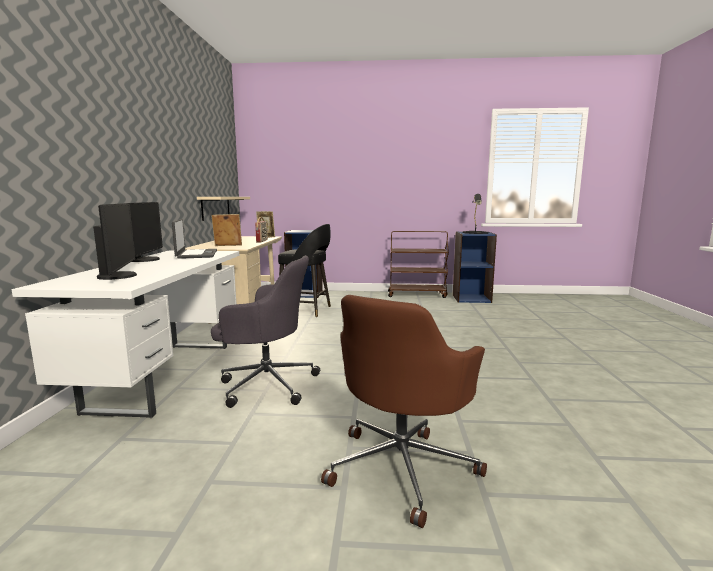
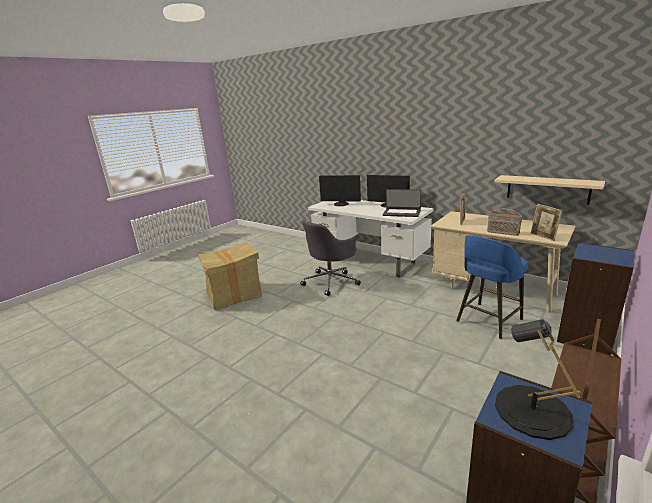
camera: 125 degrees right, 10 degrees up
black stool [278,224,331,317] -> blue stool [456,235,528,339]
brown office chair [321,295,487,528] -> cardboard box [199,242,262,310]

